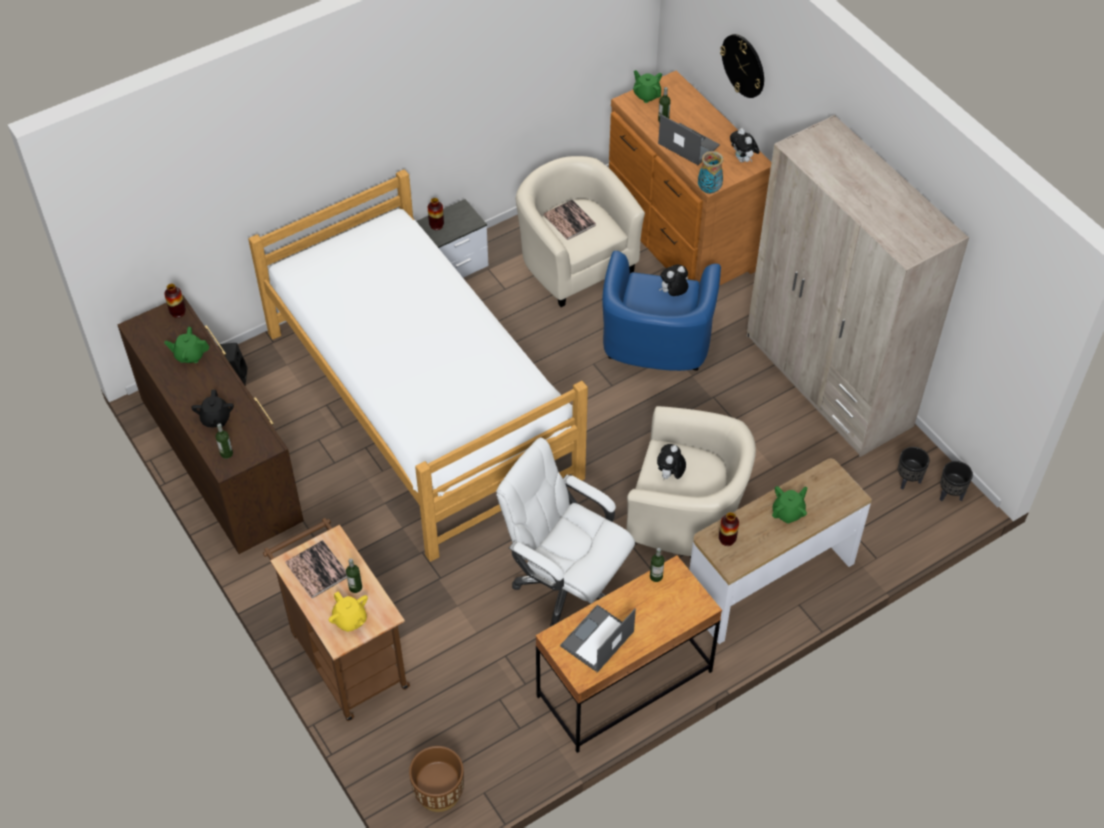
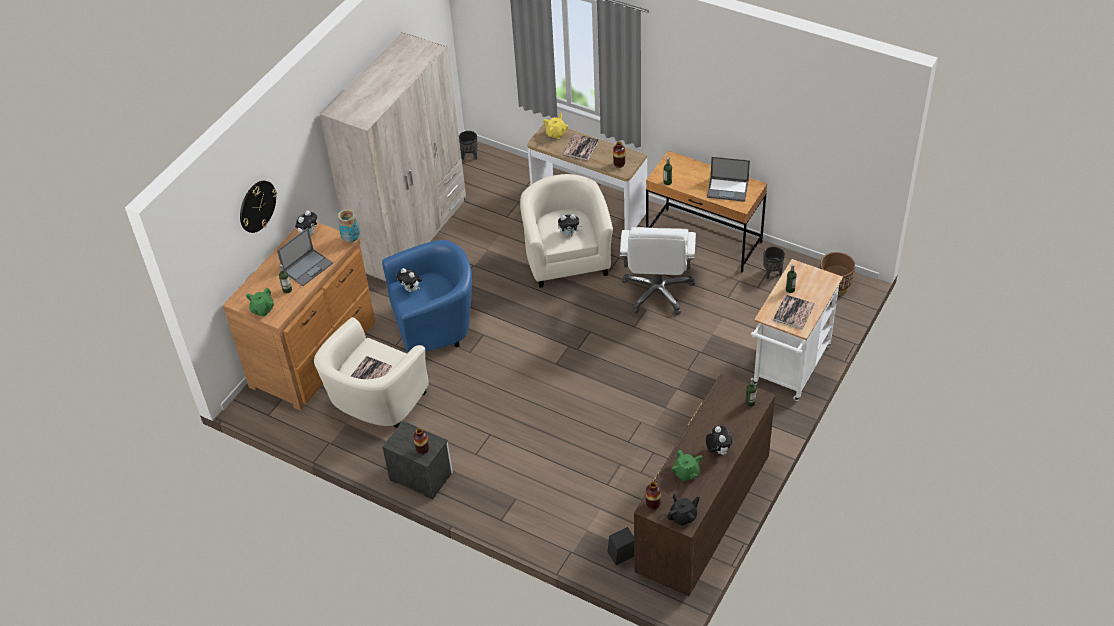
camera: 115 degrees left, 5 degrees down
black teapot [191,390,234,427] -> black teapot moved to [667,494,700,526]
bed [248,169,588,562] -> none
brown cart [263,518,410,721] -> white cart [751,259,843,401]
yellow teapot [329,591,368,632] -> yellow teapot moved to [543,113,568,139]
laptop [658,115,720,165] -> laptop turned 150 degrees counterclockwise [277,228,333,286]
green teapot [772,486,807,524] -> book [562,134,599,161]
black planter [898,447,930,490] -> black planter moved to [763,247,785,279]
none -> plush toy [706,425,732,455]

